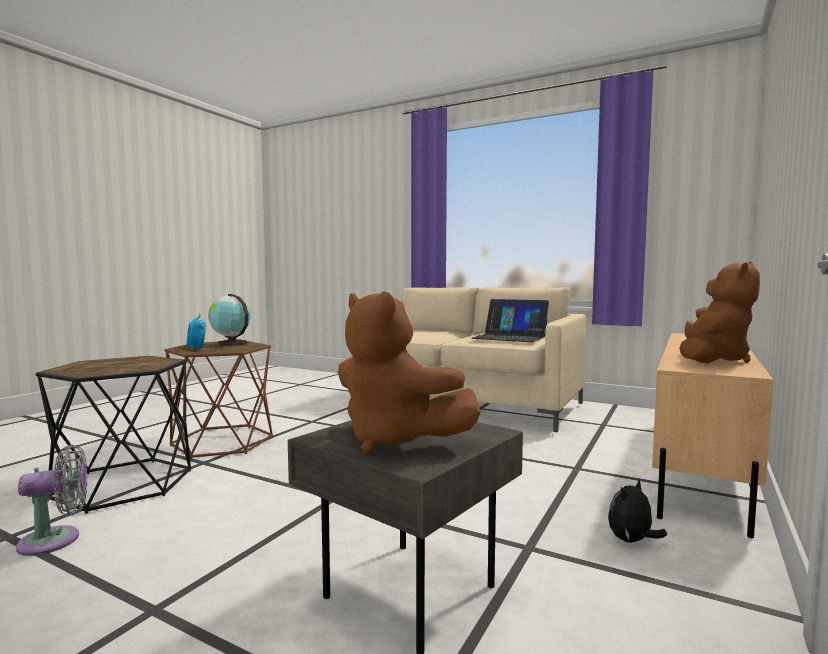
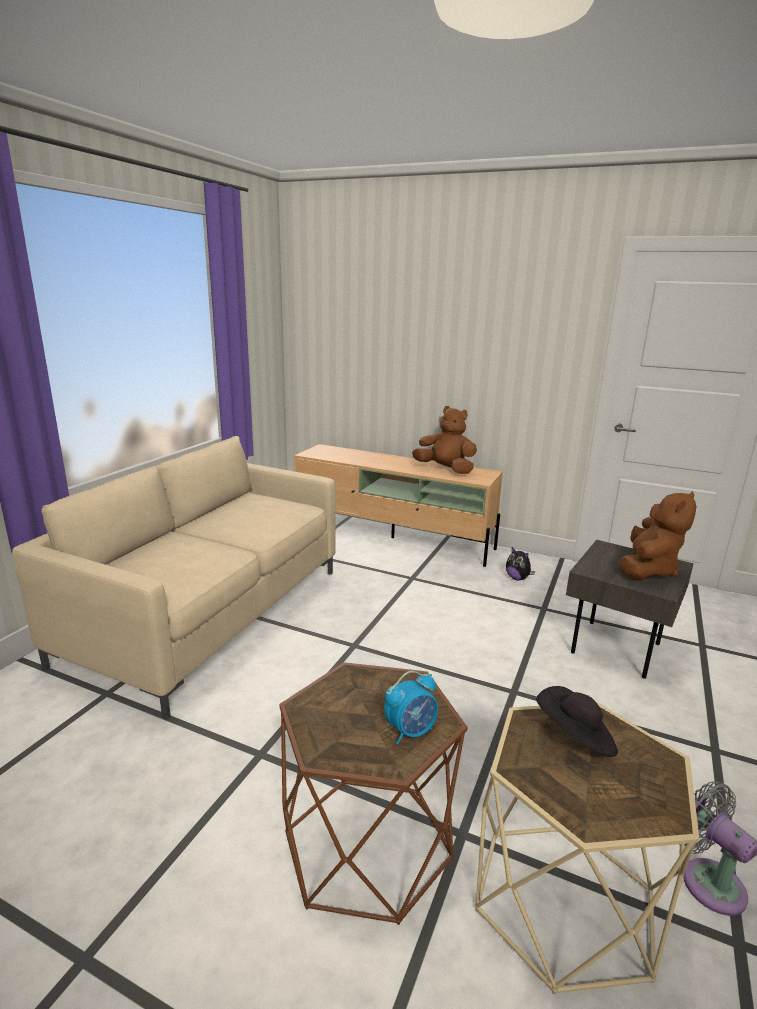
camera: 95 degrees left, 15 degrees up
black side table [36,356,191,514] -> beige side table [475,702,699,995]
globe [208,294,251,346] -> none
laptop [471,299,549,342] -> none
none -> black hat [536,686,618,757]

